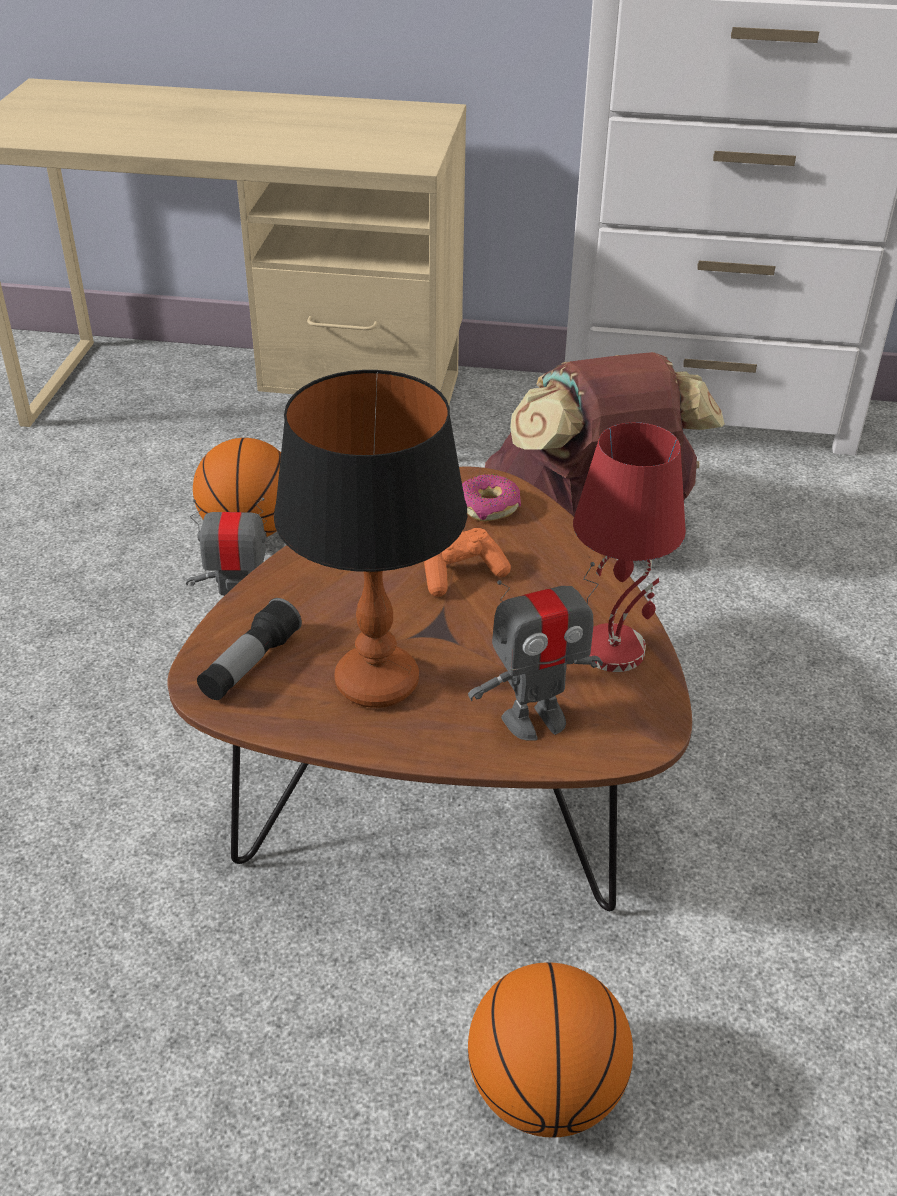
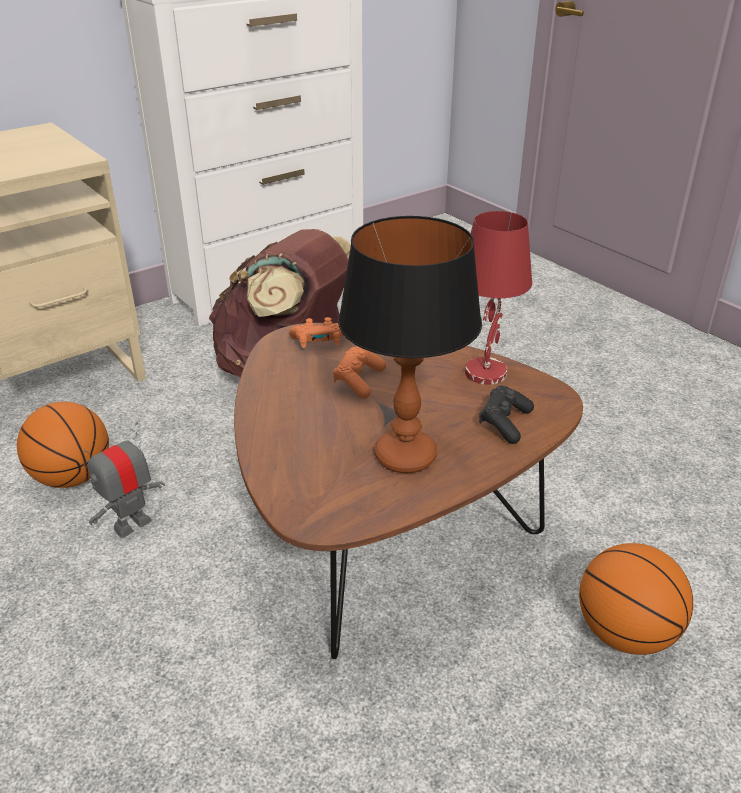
camera: 45 degrees left, 5 degrees down
flashlight [197,598,302,700] -> none
donut [462,474,521,522] -> orange game controller [289,317,344,348]
toy robot [468,562,603,741] -> black game controller [479,385,534,444]

